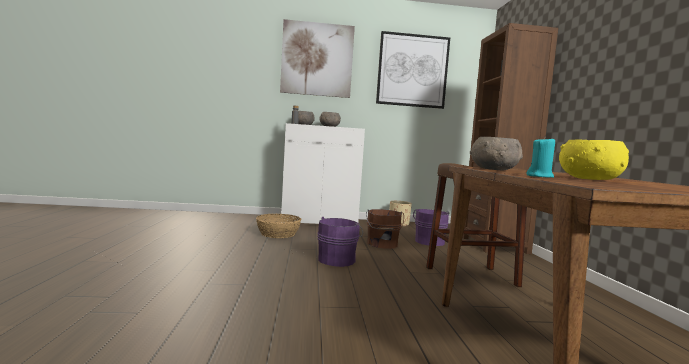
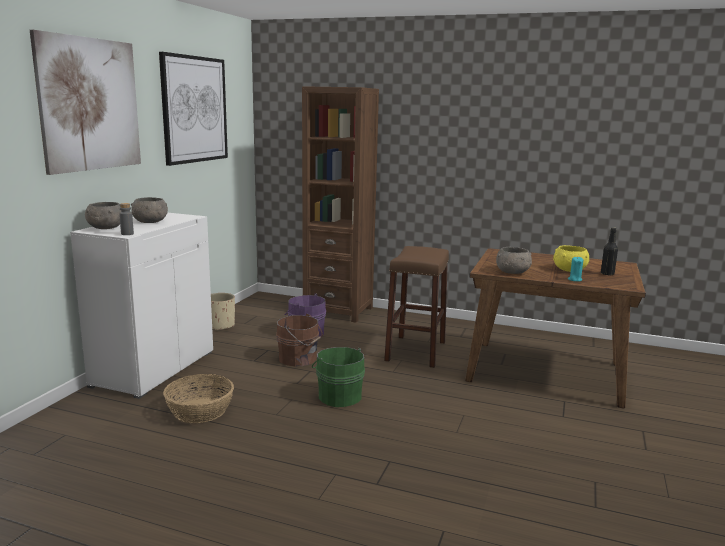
camera: 65 degrees left, 10 degrees up
purple bucket [317,217,363,267] -> green bucket [312,347,365,407]
none -> black bottle [601,228,618,275]

